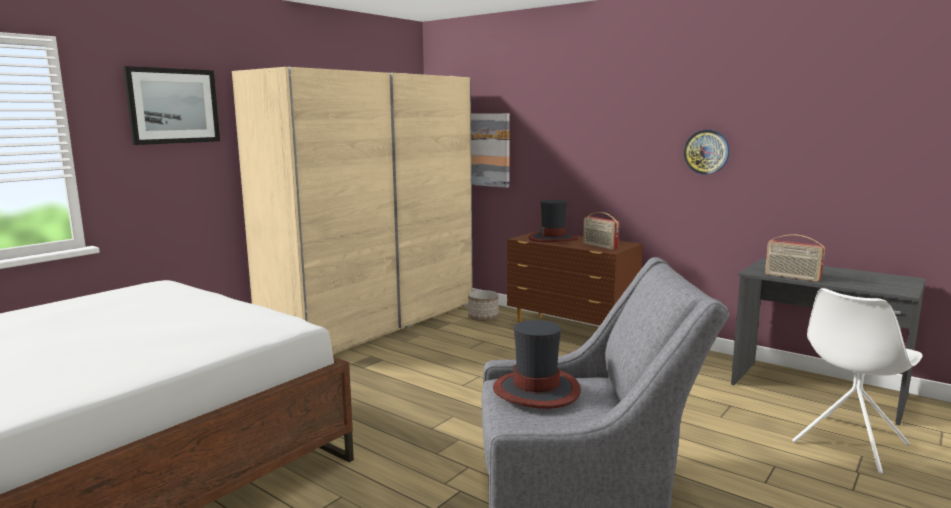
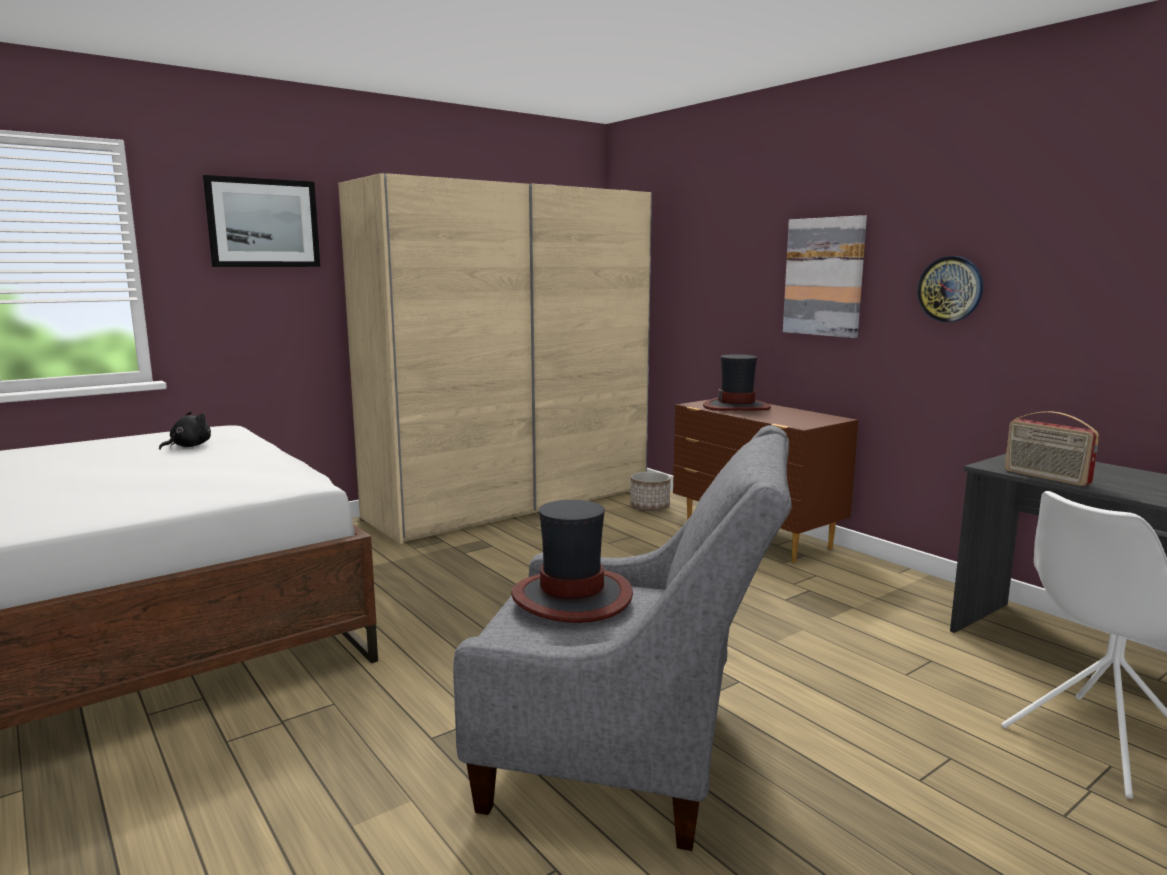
camera: 15 degrees right, 0 degrees up
picture [471,113,510,188] -> picture moved to [783,215,867,338]
radio [583,212,619,250] -> none
none -> black plush toy [159,411,211,449]

